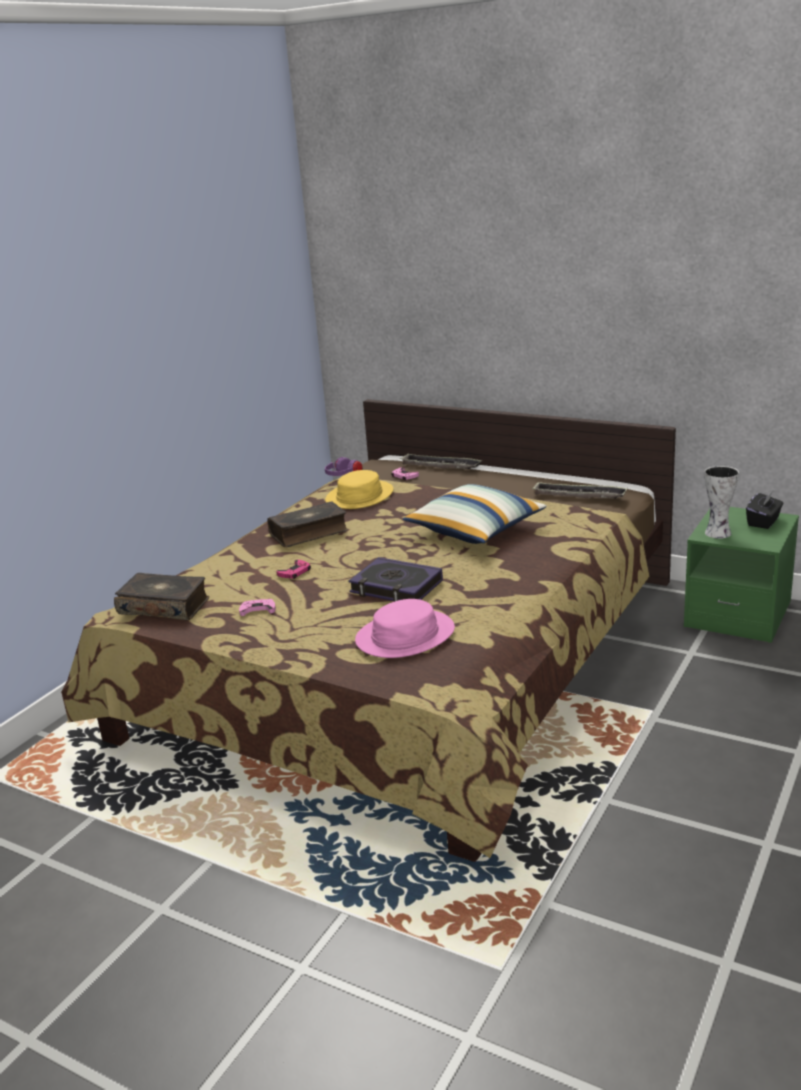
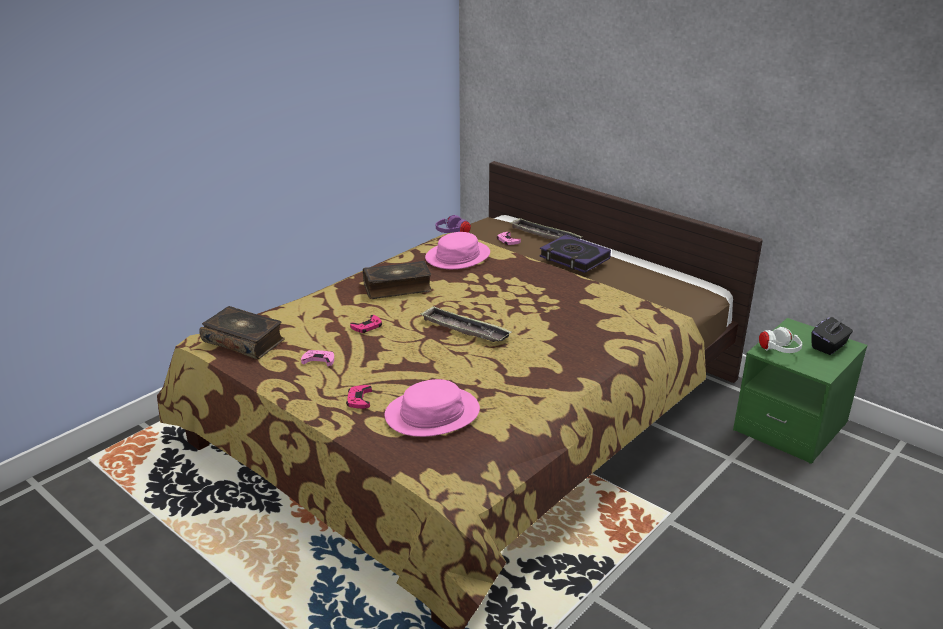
camera: 10 degrees right, 5 degrees up
yellow hat [325,470,393,509] -> pink hat [425,232,490,269]
book [348,557,443,602] -> book moved to [539,234,611,273]
pillow [403,484,547,544] -> none
tray [532,482,628,499] -> tray moved to [420,306,512,342]
vase [705,466,739,539] -> white headphones [759,327,802,353]
none -> pink game controller [346,385,372,409]

